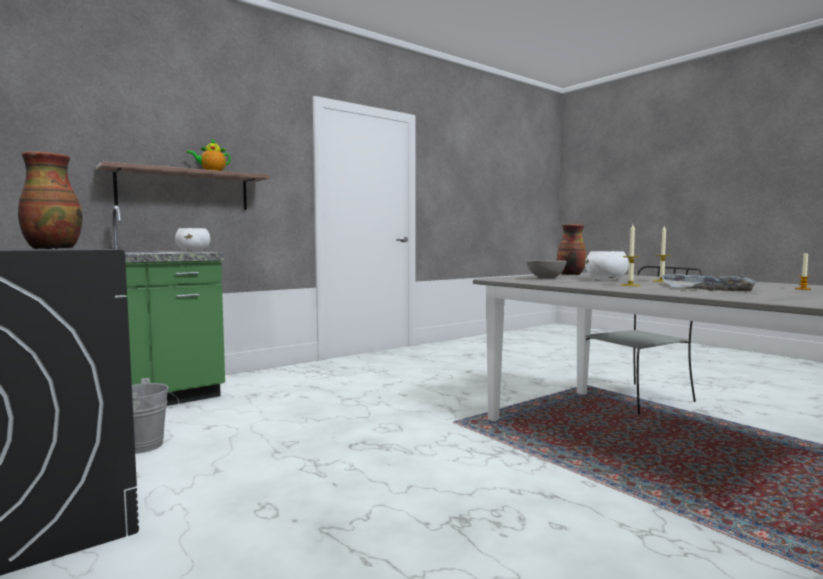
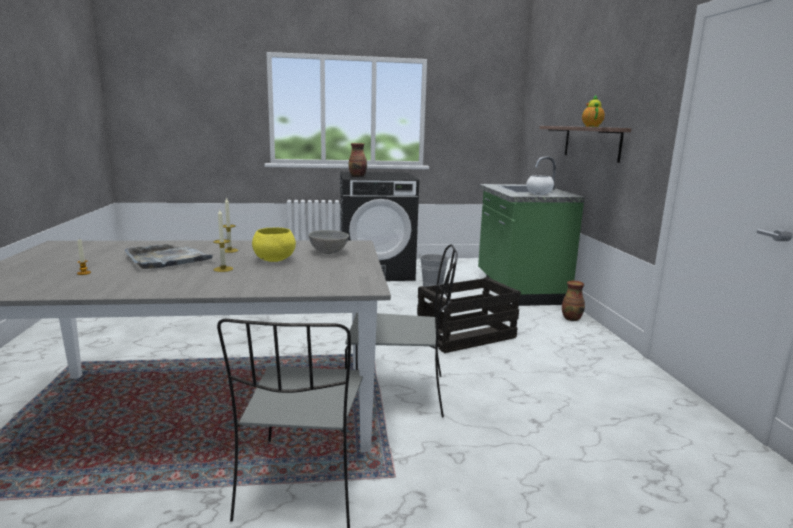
camera: 120 degrees right, 10 degrees up
vase [557,224,587,275] -> vase moved to [562,281,585,321]
white bowl [585,251,629,281] -> yellow bowl [252,228,296,262]
none -> grey chair [345,244,458,418]
none -> crate [417,277,521,353]

